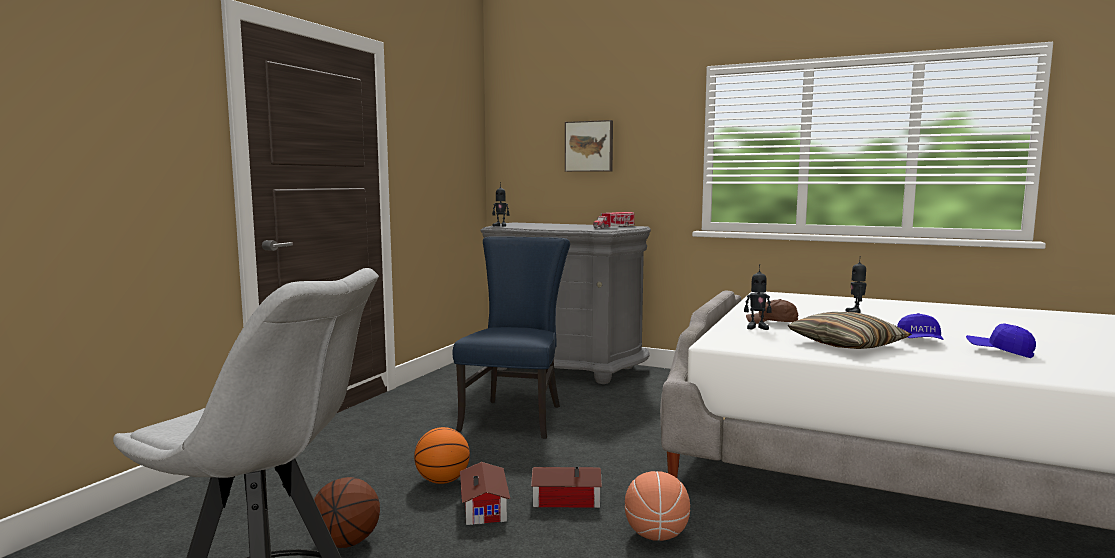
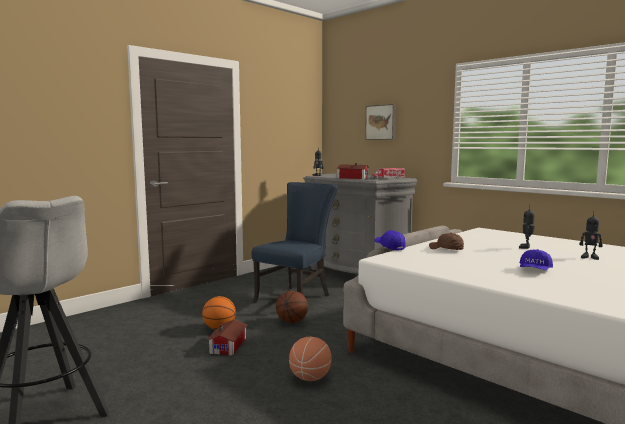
camera: 20 degrees right, 0 degrees up
basketball [314,477,380,548] -> basketball moved to [276,291,308,323]
toy house [531,467,602,508] -> toy house moved to [336,163,369,179]
toy robot [744,264,772,330] -> toy robot moved to [580,213,603,260]
pillow [788,312,912,349] -> none
blue cap [966,323,1036,358] -> blue cap moved to [375,230,406,251]

